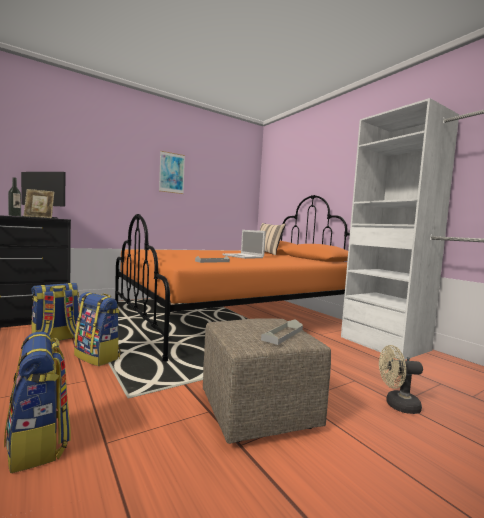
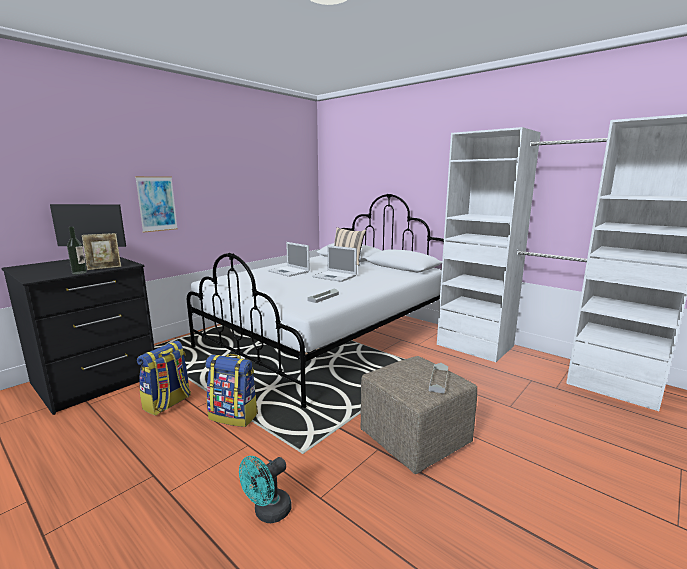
camera: 15 degrees left, 10 degrees up
backpack [4,331,71,473] -> turquoise fan [239,456,292,523]
orange bed [115,195,350,362] -> white bed [187,194,444,408]
picture [159,151,185,194] -> picture moved to [135,176,178,233]
beige fan [379,345,423,414] -> none
none -> laptop [268,242,310,277]

